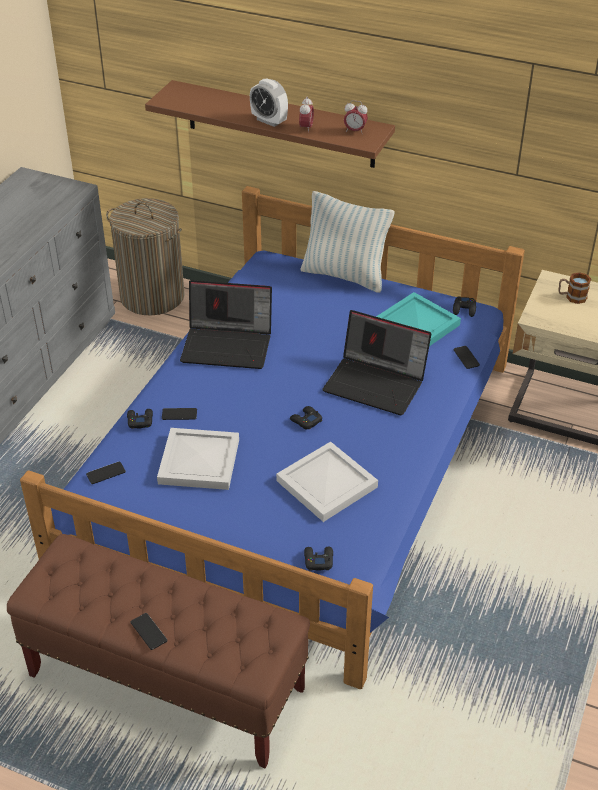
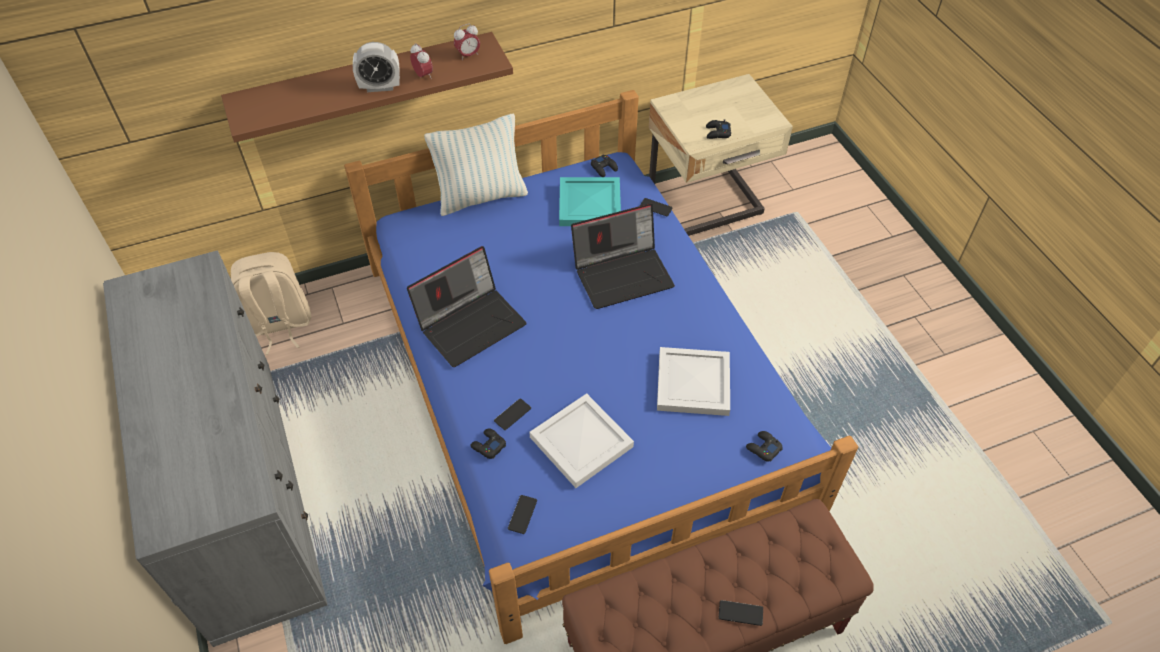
camera: 45 degrees left, 10 degrees up
laundry basket [106,198,185,316] -> beige backpack [231,252,311,355]
black game controller [290,406,322,429] -> black game controller moved to [706,119,731,139]
mug [558,272,591,304] -> none

